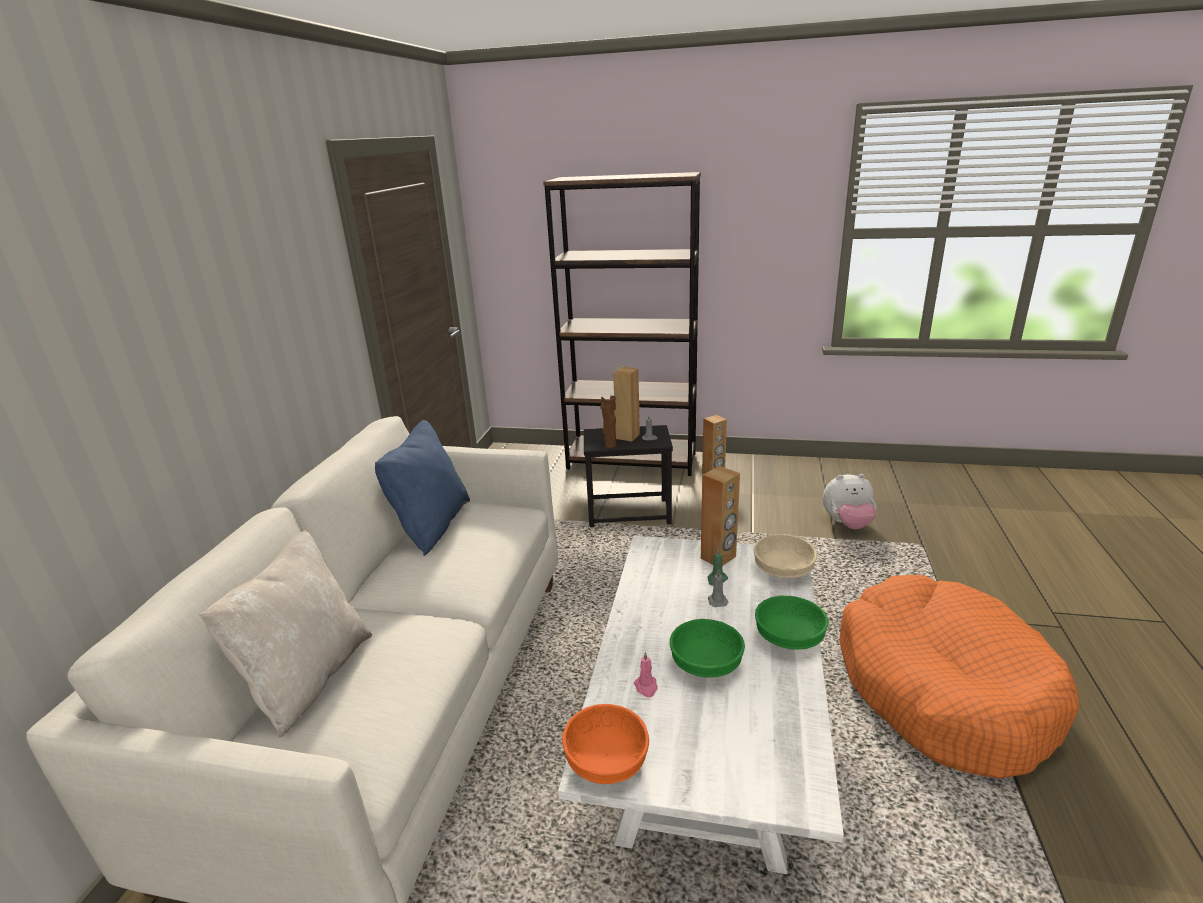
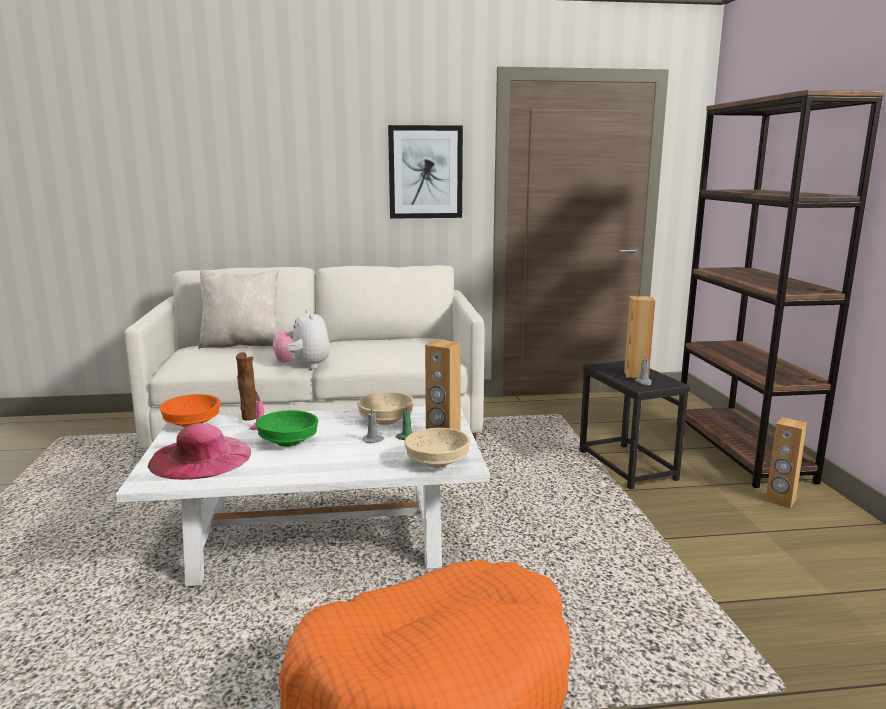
camera: 70 degrees right, 10 degrees down
blue pillow [375,420,470,556] -> none
brown vase [600,395,617,448] -> brown vase moved to [236,352,258,420]
green bowl [755,596,829,650] -> none
plush toy [823,474,877,529] -> plush toy moved to [273,309,330,369]
none -> pink hat [148,423,251,480]
none -> beige bowl [357,392,414,425]
none -> picture [388,125,463,219]

